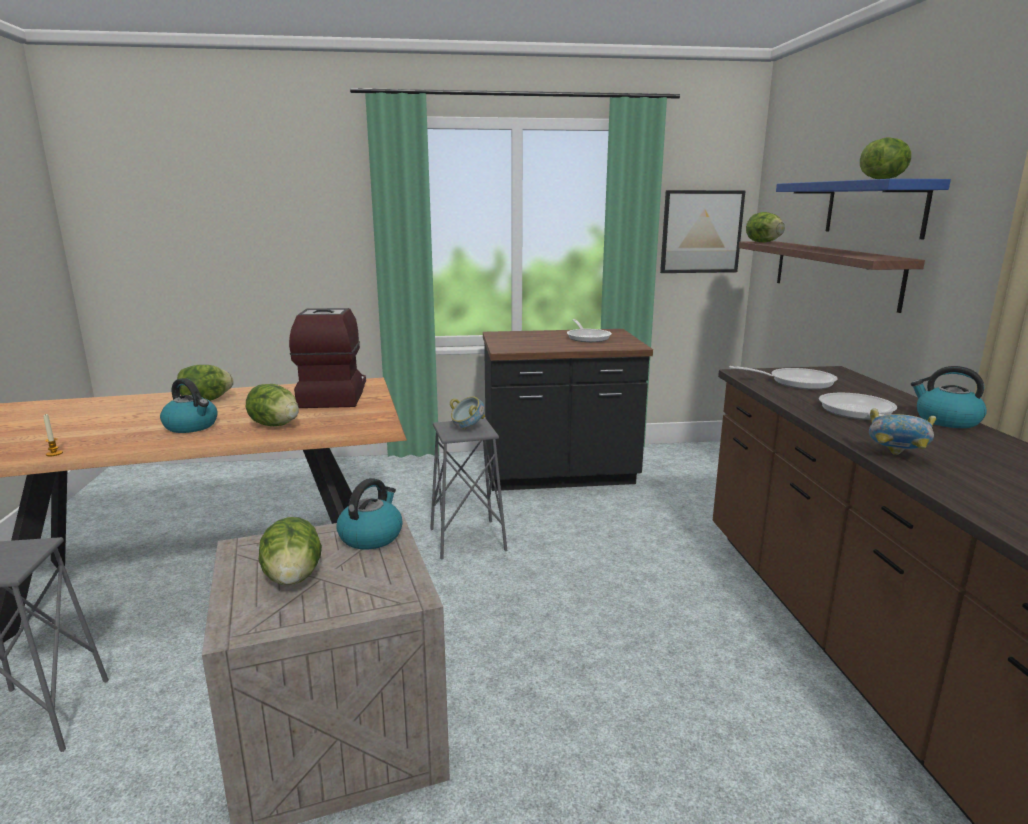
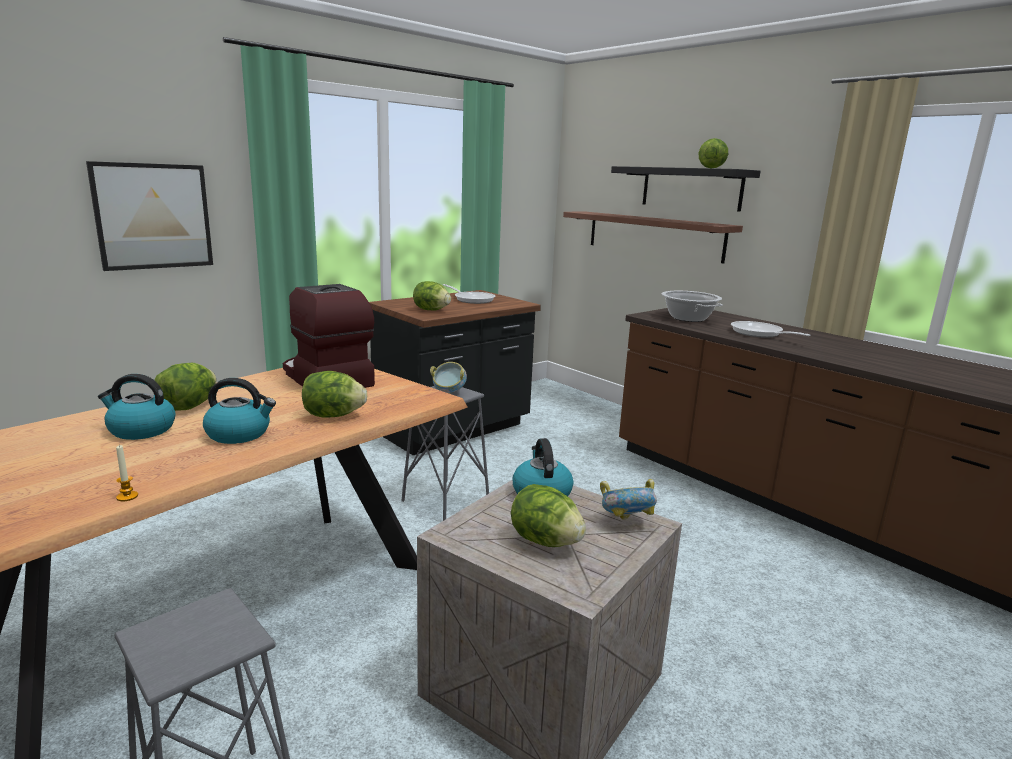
camera: 35 degrees left, 0 degrees up
picture [660,190,746,273] -> picture moved to [86,161,213,271]
frying pan [729,366,838,390] -> cooking pot [661,291,723,322]
lettuce [746,212,785,243] -> lettuce moved to [413,281,451,310]
blue shelf [776,179,951,239] -> black shelf [611,166,761,212]
bowl [869,409,936,455] -> bowl moved to [600,479,657,520]
kettle [911,366,987,428] -> kettle moved to [98,374,176,440]

